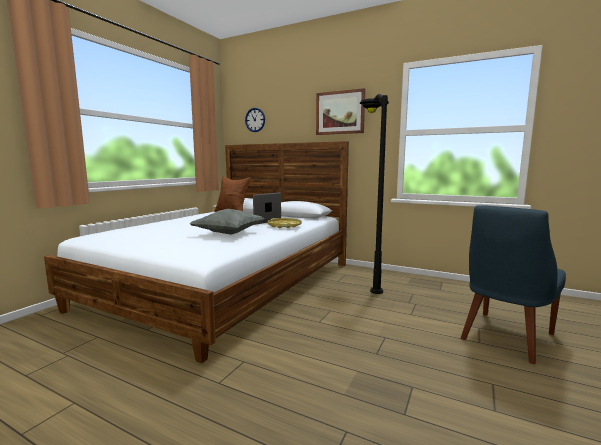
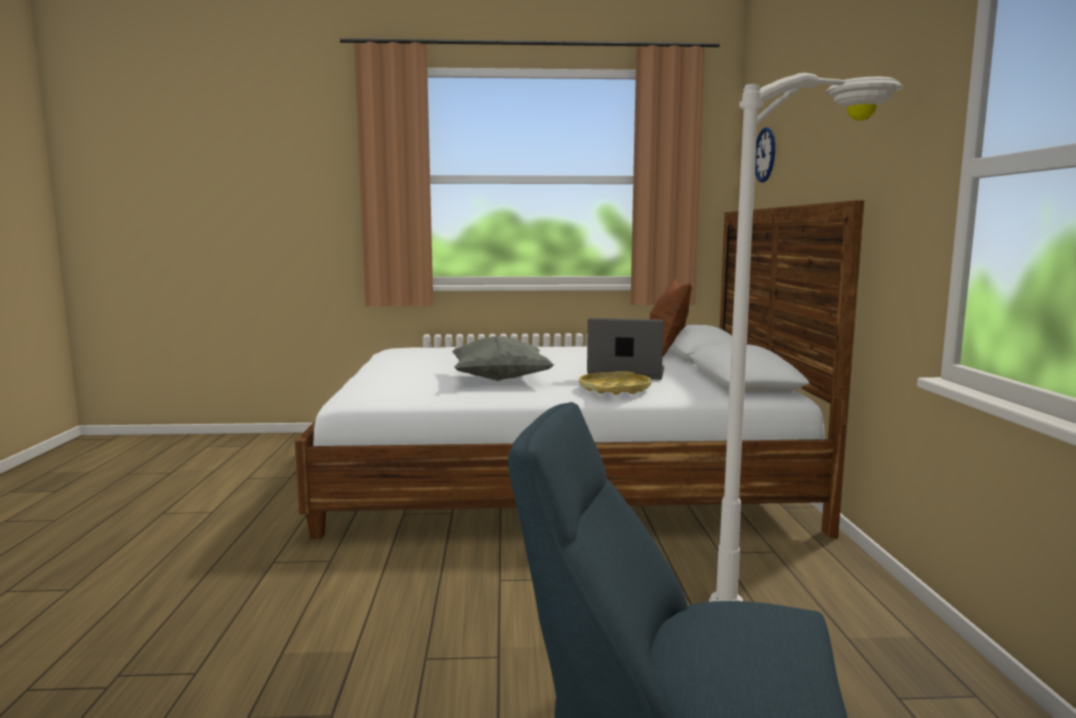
camera: 60 degrees right, 0 degrees up
picture [316,88,365,135] -> none
black floor lamp [360,94,389,294] -> white floor lamp [709,73,903,602]

